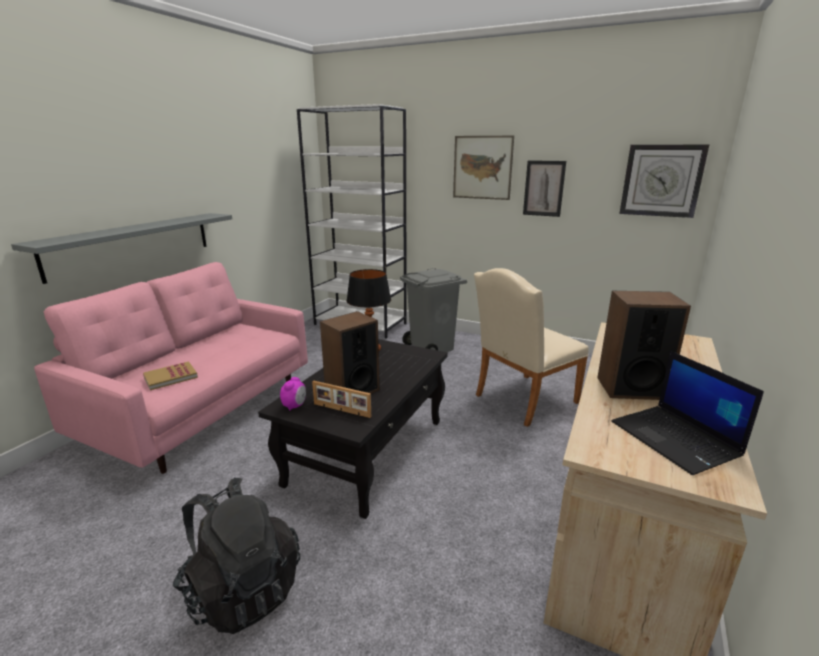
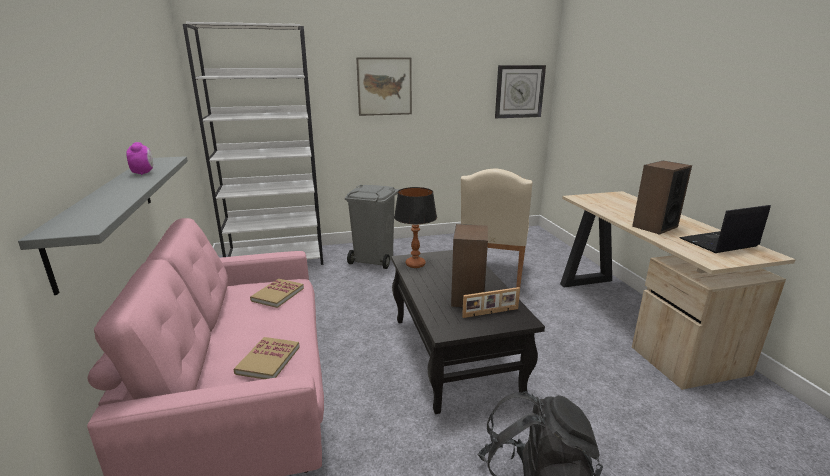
camera: 40 degrees left, 0 degrees up
alarm clock [280,377,306,411] -> alarm clock moved to [126,142,153,175]
picture [523,160,566,217] -> none
laptop [611,351,764,475] -> laptop turned 135 degrees clockwise [679,205,771,253]
none -> book [250,278,304,308]

